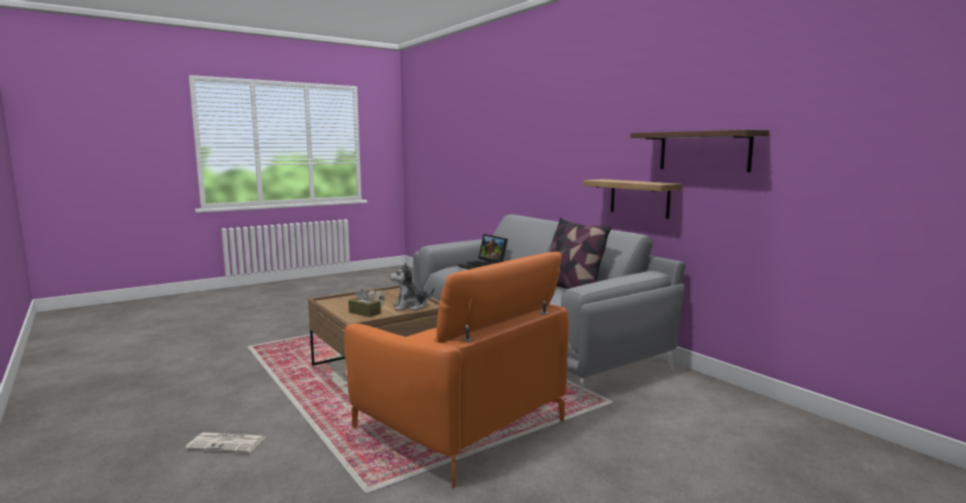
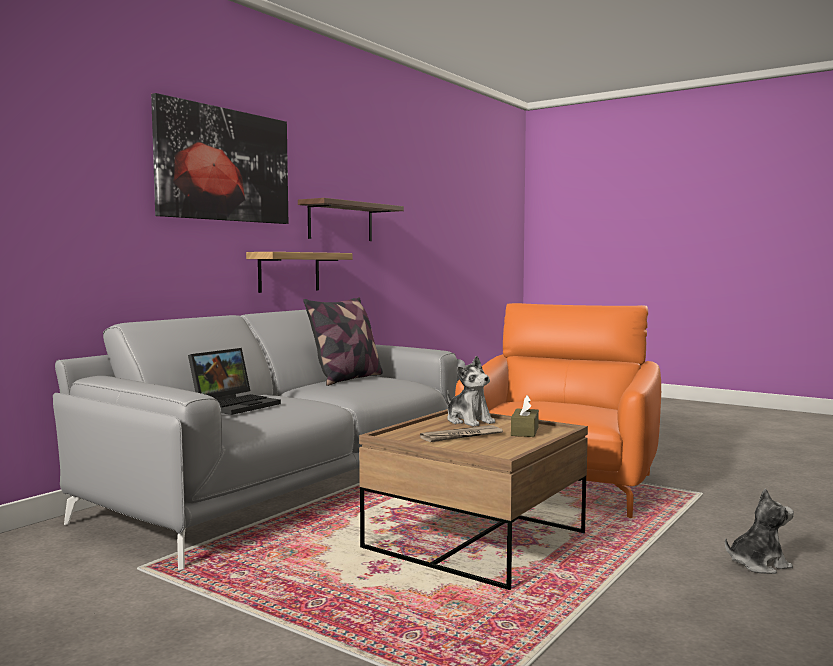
camera: 110 degrees left, 5 degrees down
newspaper [185,432,265,453] -> plush toy [725,489,794,574]
none -> picture [151,93,288,224]

